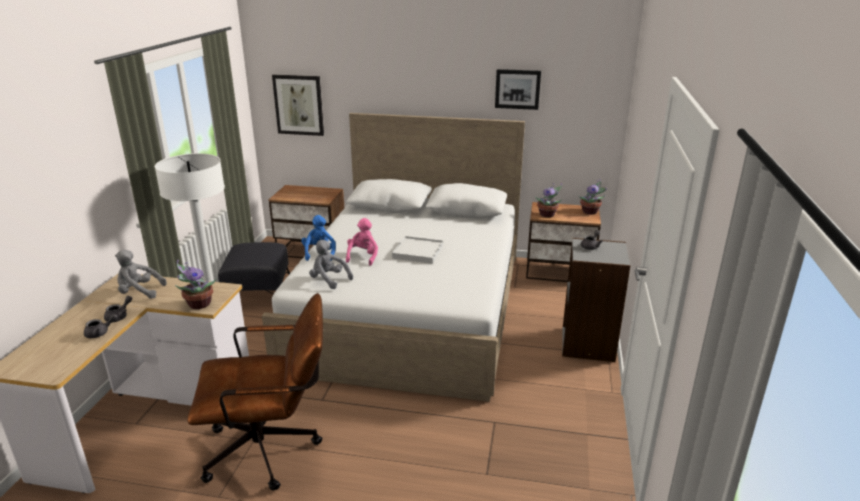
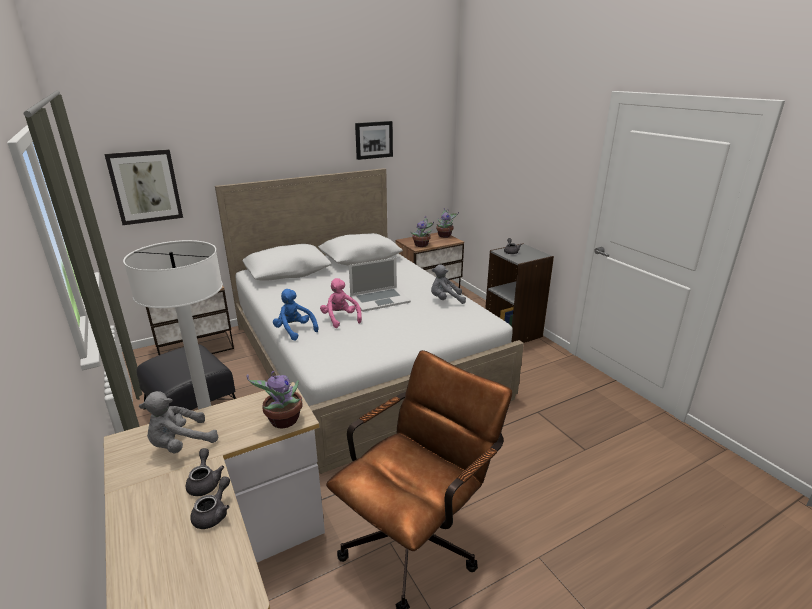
camera: 40 degrees left, 0 degrees up
grey plush toy [309,240,353,289] -> grey plush toy moved to [431,264,466,304]
white tray [392,236,443,264] -> laptop [349,258,411,312]

